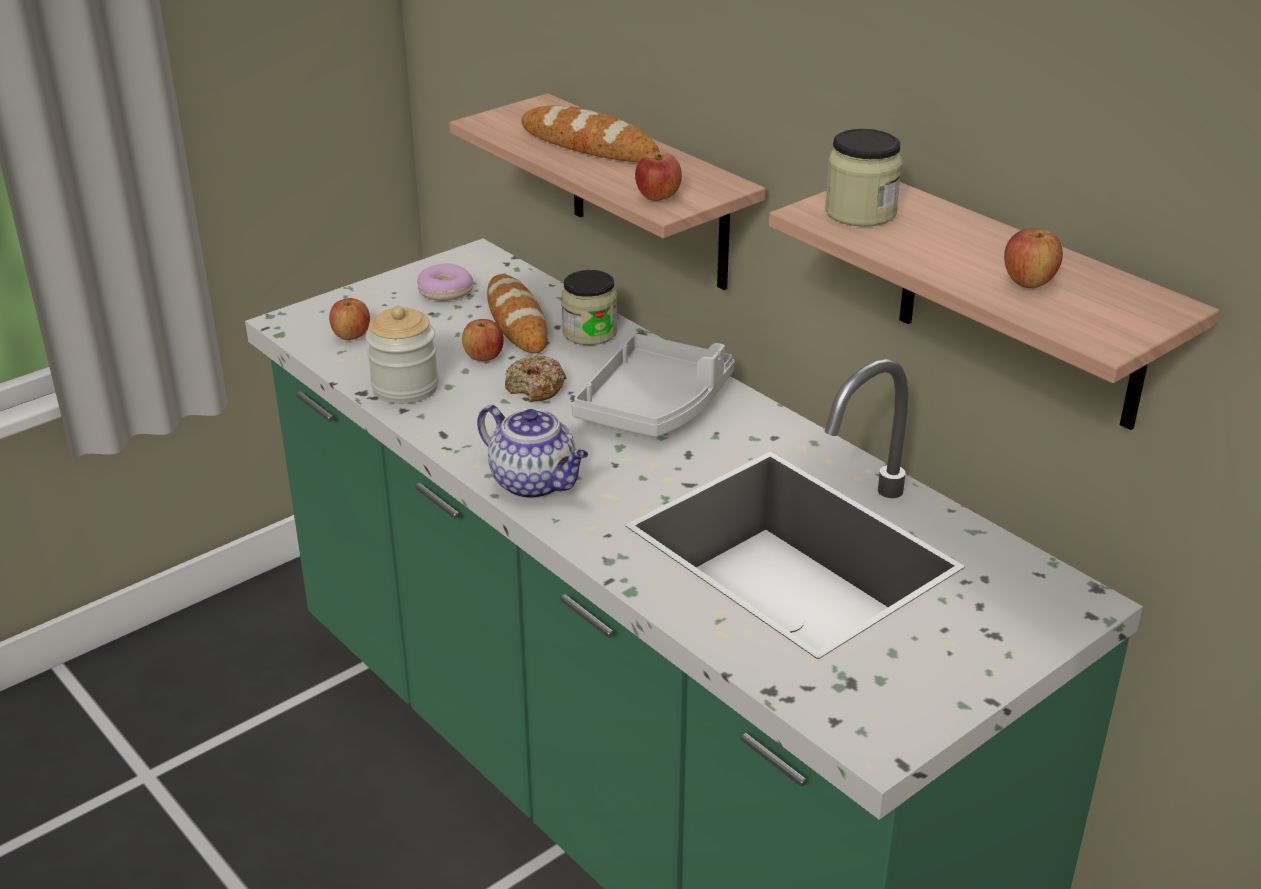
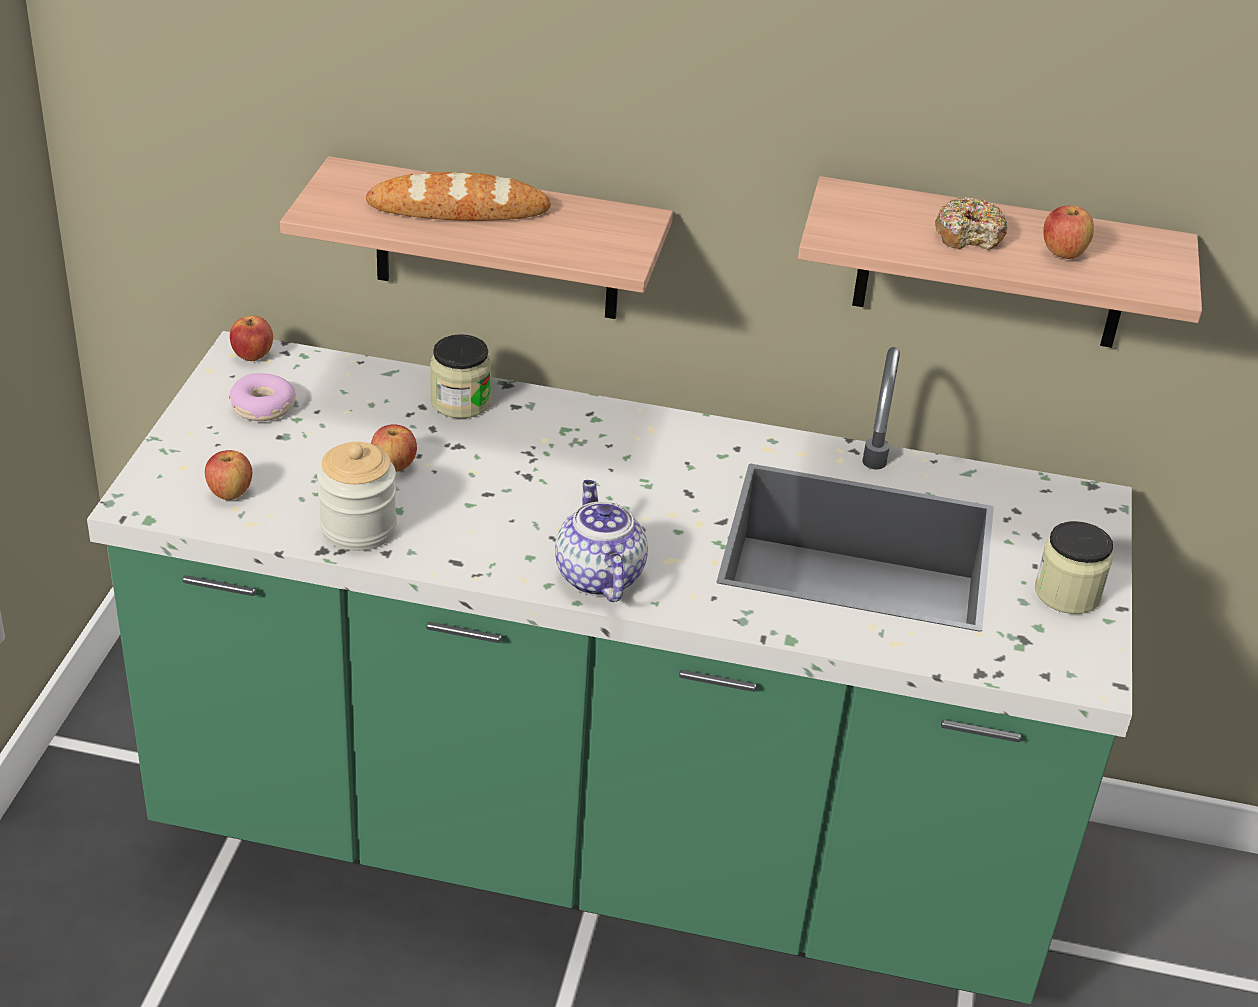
camera: 40 degrees left, 5 degrees up
teapot [477,405,588,499] -> teapot turned 105 degrees counterclockwise [555,480,648,602]
bread [487,274,548,354] -> none
donut [505,355,567,401] -> donut moved to [935,197,1008,250]
grey tray [572,334,735,437] -> none
apple [635,152,682,201] -> apple moved to [230,315,273,361]
jar [825,129,902,227] -> jar moved to [1035,521,1113,614]

